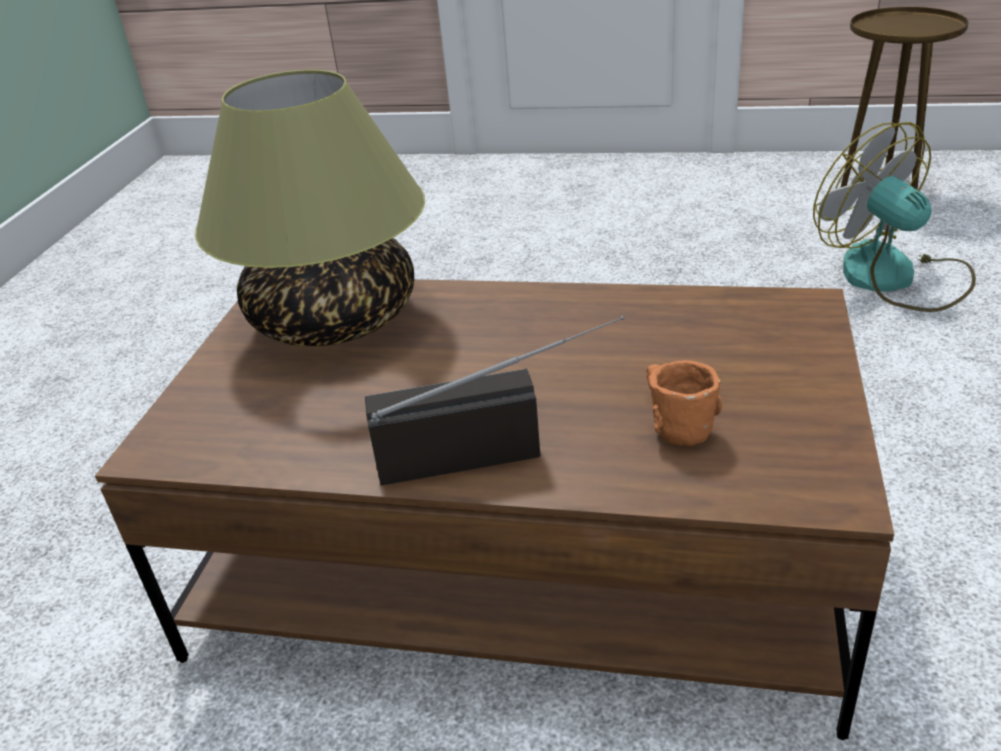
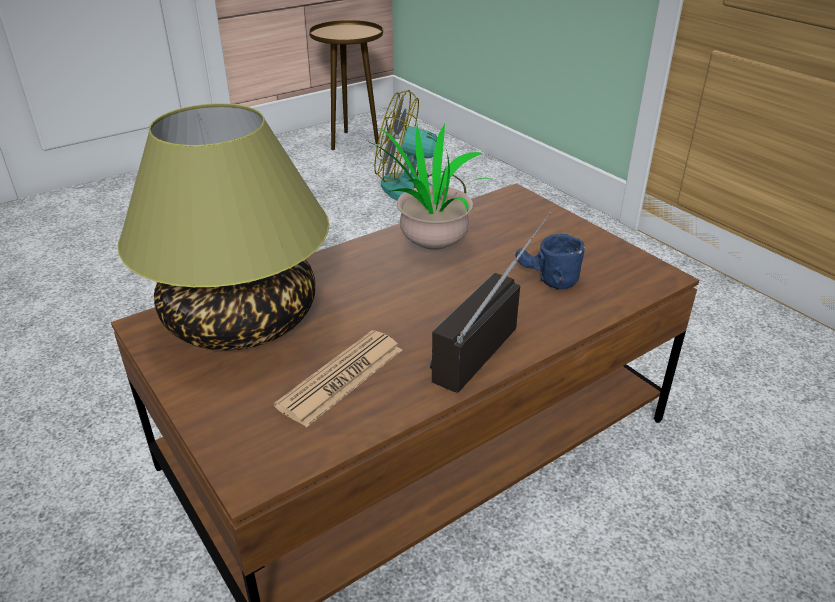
camera: 50 degrees left, 0 degrees up
orange mug [647,360,722,446] -> blue mug [516,234,585,290]
none -> newspaper [274,330,402,427]
none -> potted plant [371,123,495,250]

